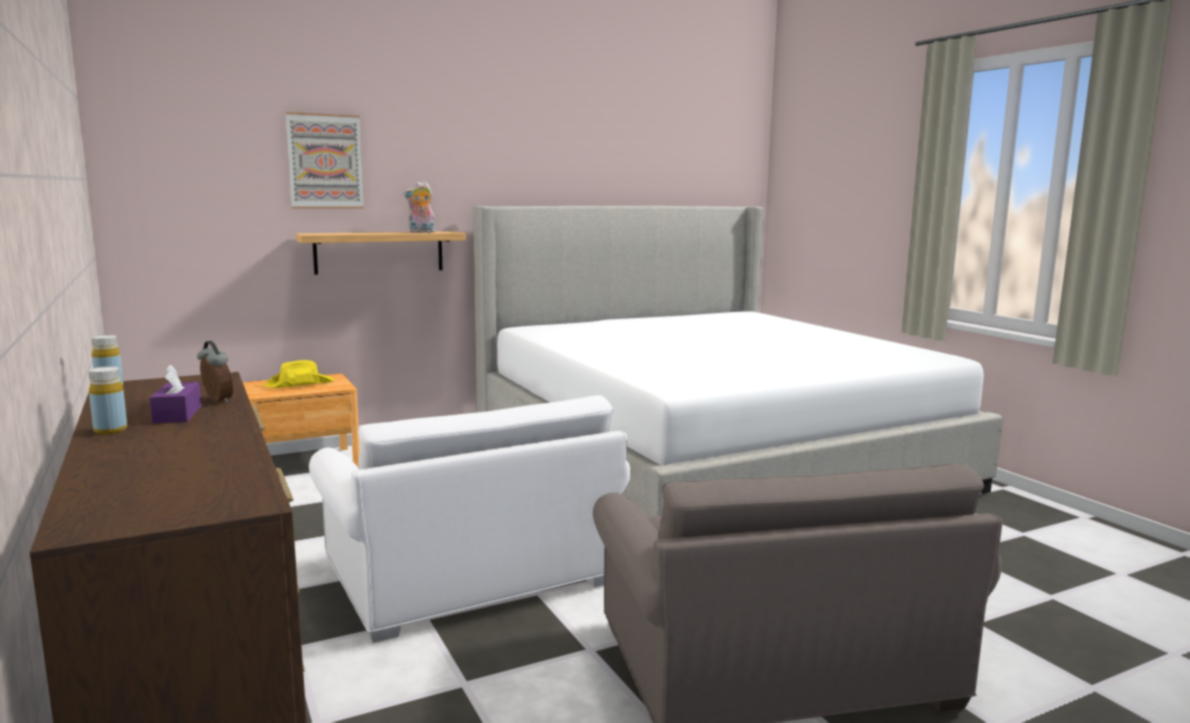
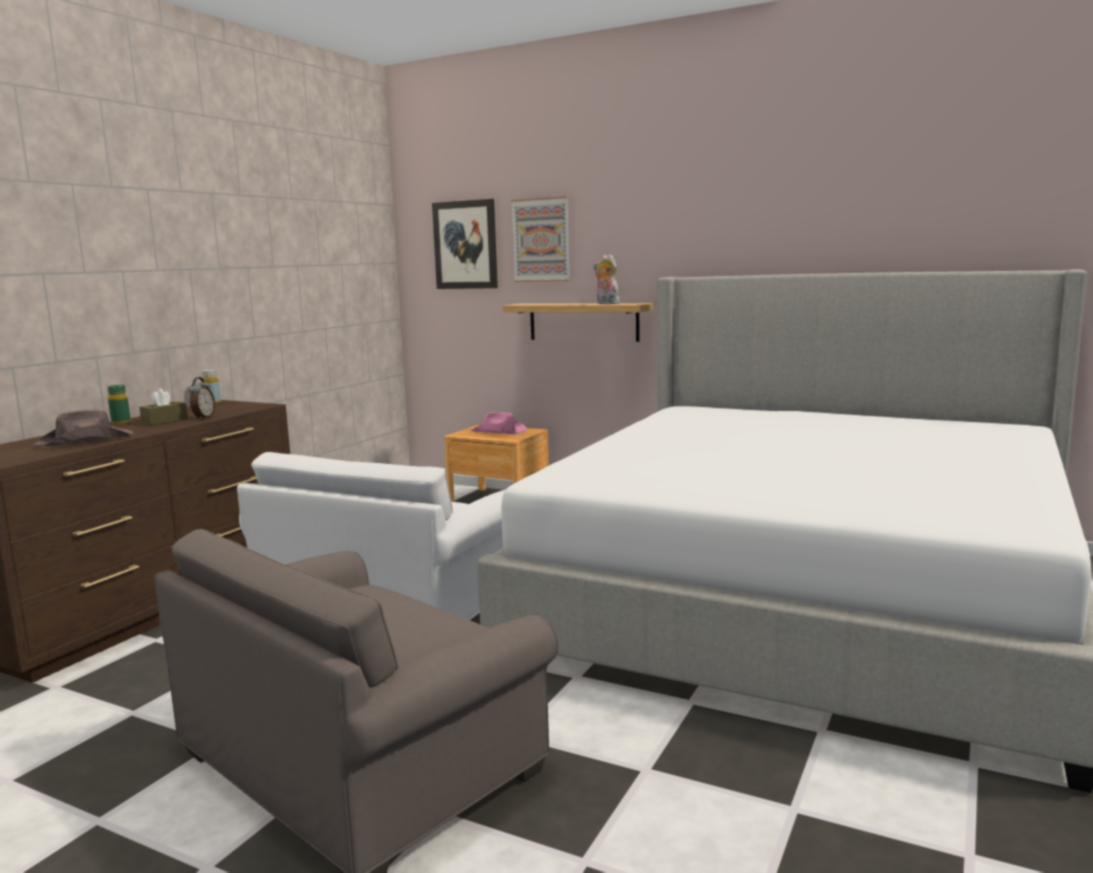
camera: 55 degrees right, 0 degrees up
yellow bottle [88,366,127,434] -> green bottle [108,385,131,425]
purple tissue box [149,364,202,424] -> brown tissue box [139,389,188,425]
yellow hat [263,360,334,388] -> pink hat [470,412,527,434]
none -> brown hat [33,409,133,446]
none -> picture [432,199,498,289]

